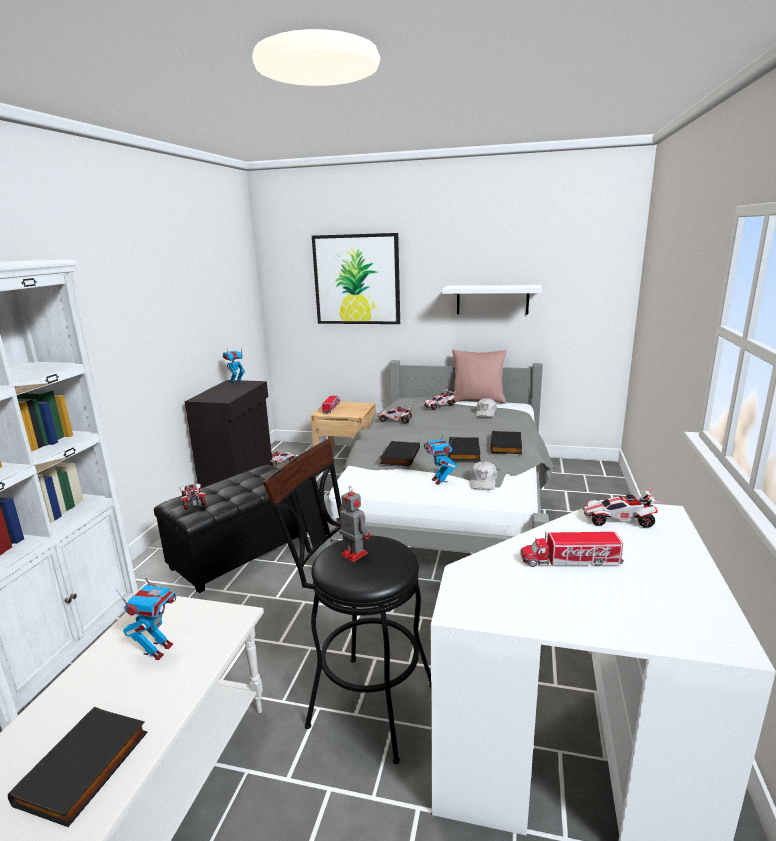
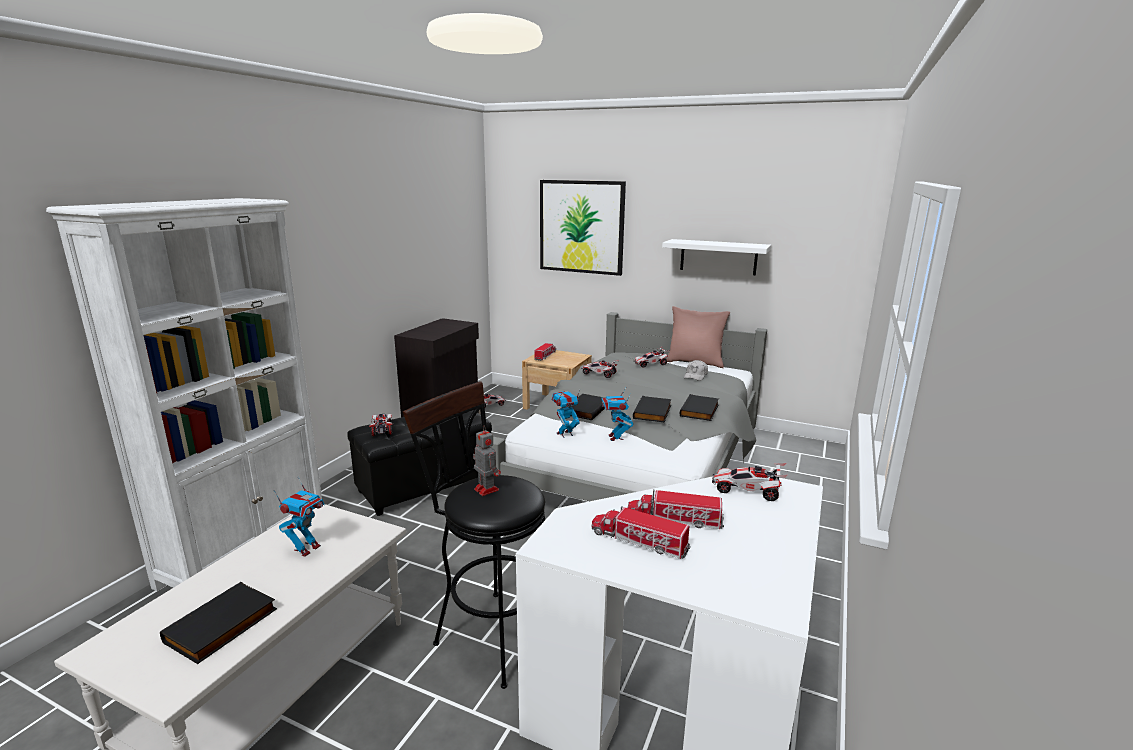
camera: 10 degrees right, 0 degrees up
toy robot [223,348,245,385] -> toy robot moved to [552,390,580,438]
white cap [470,461,497,490] -> none
none -> toy truck [592,506,691,559]

